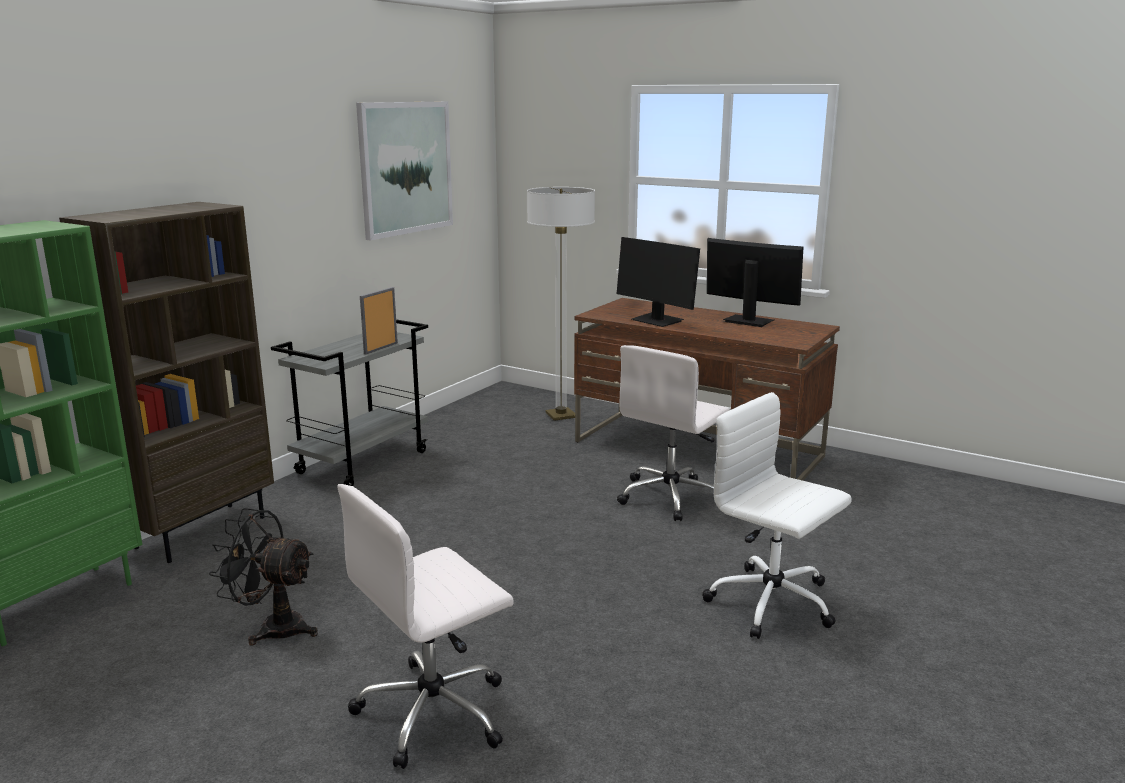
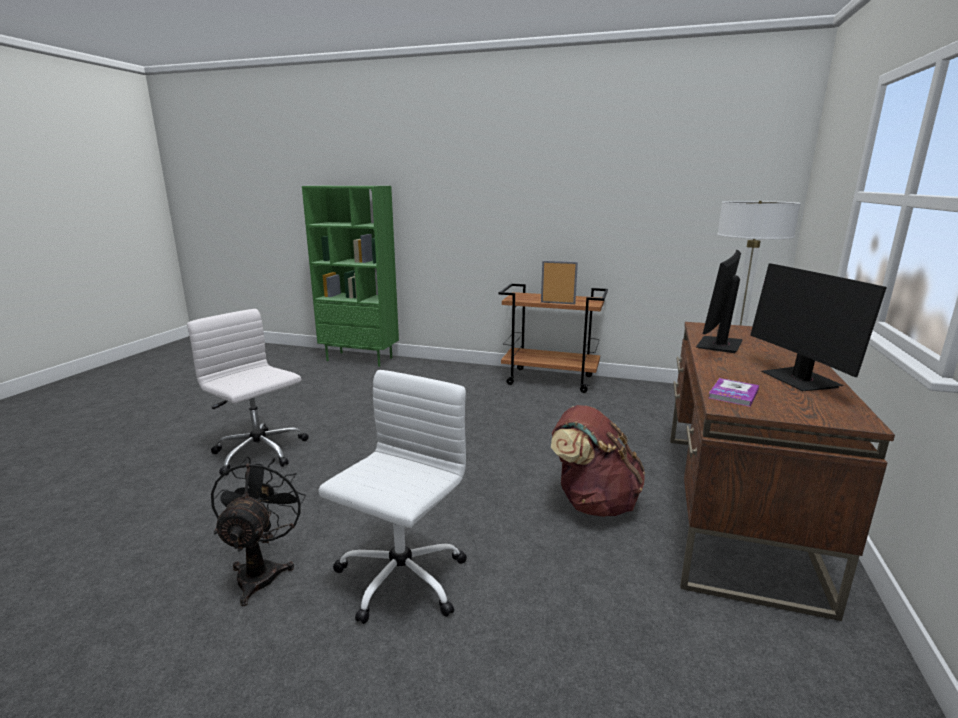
camera: 75 degrees right, 0 degrees up
brown bookcase [59,202,274,563] -> none
black fan [209,508,318,646] -> black fan moved to [211,457,306,606]
grey cart [271,319,428,486] -> brown cart [499,283,608,393]
picture [356,102,453,241] -> none
white office chair [617,345,729,521] -> brown backpack [551,405,645,517]
monitor [707,238,804,327] -> monitor turned 150 degrees clockwise [750,263,887,391]
none -> book [708,378,759,407]

